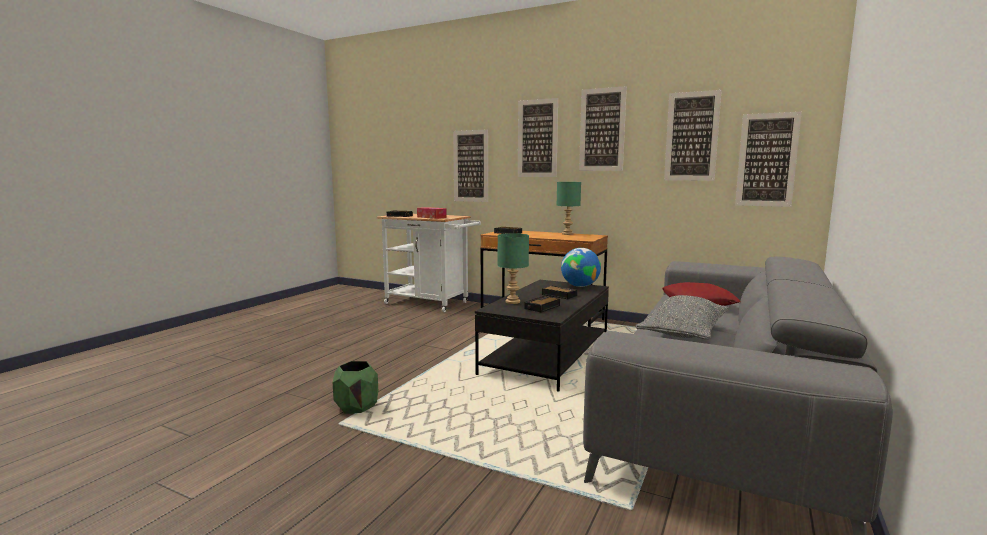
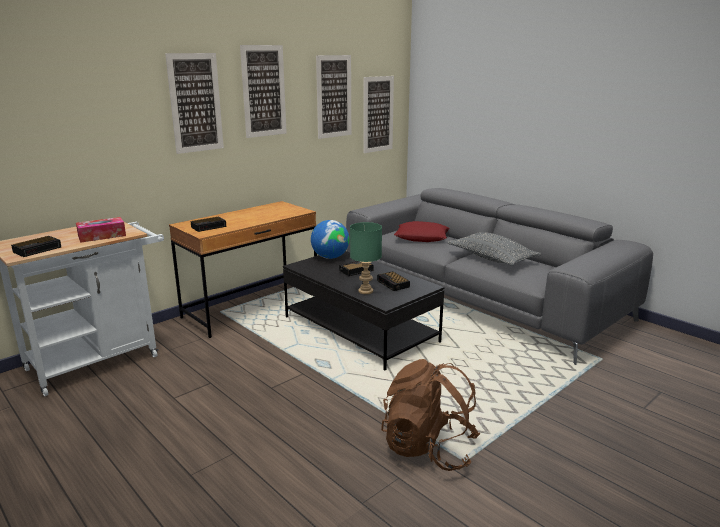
camera: 70 degrees left, 10 degrees up
green planter [333,361,378,414] -> brown backpack [381,359,480,471]
picture [453,129,488,202] -> none
green table lamp [556,182,581,235] -> none

